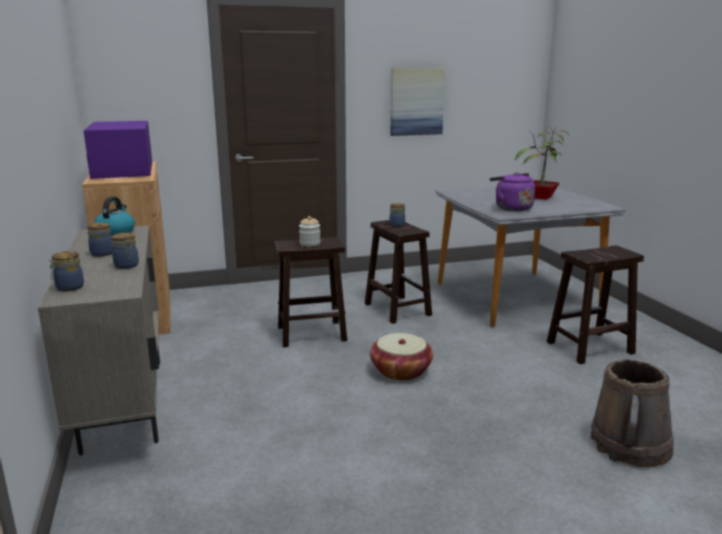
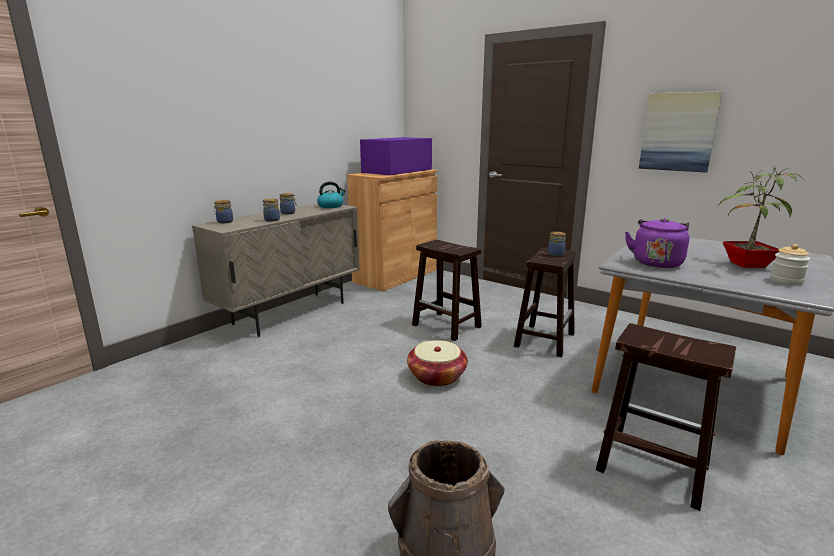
camera: 55 degrees right, 0 degrees up
jar [299,216,321,246] -> jar moved to [770,244,810,285]

